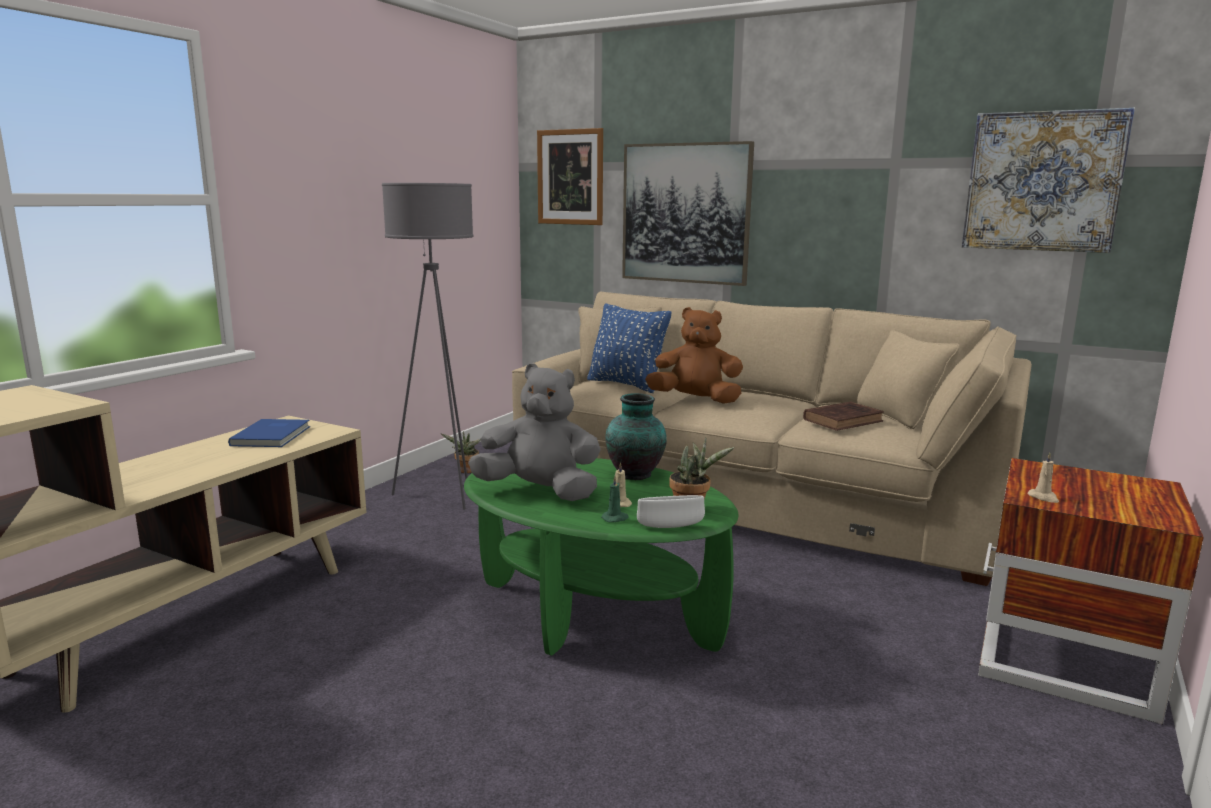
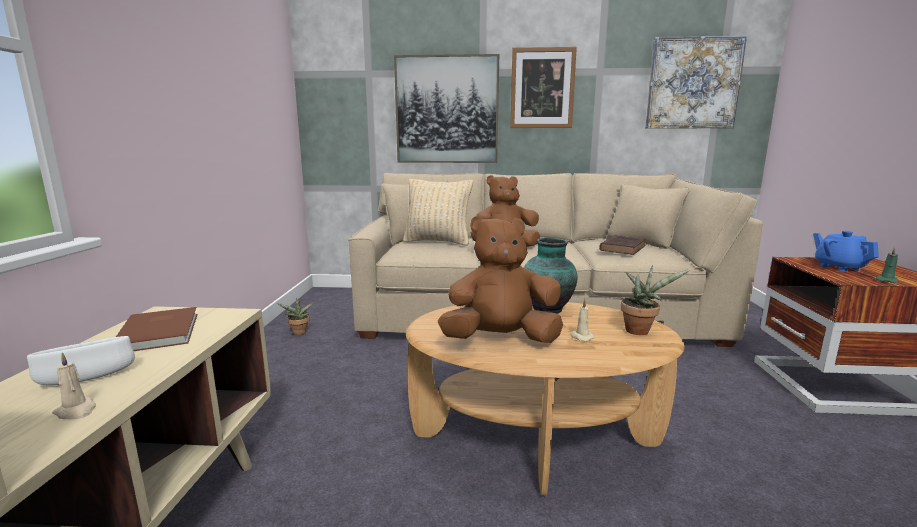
camera: 25 degrees left, 0 degrees up
blue book [228,419,310,447] -> brown book [116,307,198,351]
grey floor lamp [382,183,473,510] -> none
green coffee table [464,458,738,656] -> brown coffee table [406,302,684,495]
grey plush toy [468,363,601,501] -> brown plush toy [438,215,563,343]
picture [537,128,603,225] -> picture moved to [510,47,577,128]
blue pillow [587,304,671,393] -> beige pillow [403,179,473,246]
green candle [601,476,629,522] -> green candle moved to [876,247,899,283]
white bowl [637,495,705,528] -> white bowl moved to [27,336,135,385]
beige candle [1028,452,1059,503] -> beige candle moved to [52,352,96,419]
none -> blue teapot [813,231,879,272]

